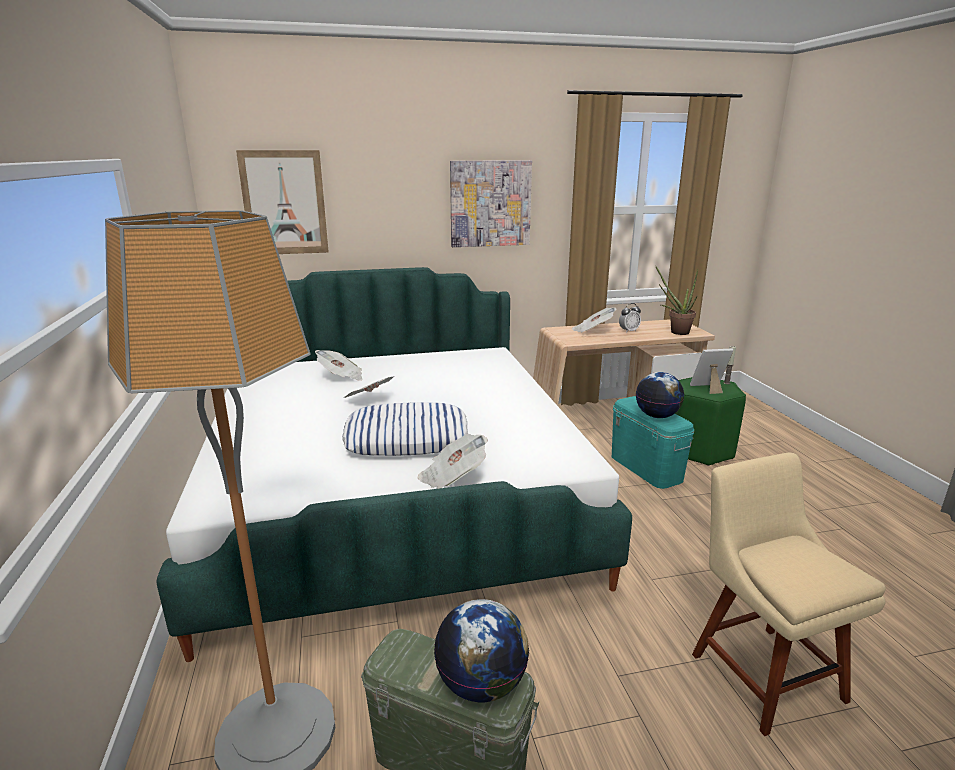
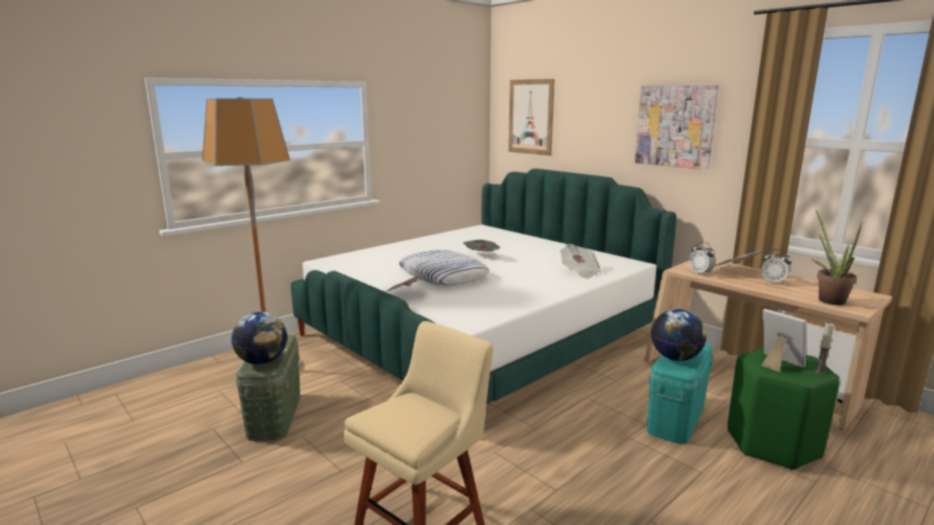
camera: 60 degrees right, 5 degrees down
newspaper [315,350,362,381] -> newspaper moved to [560,244,602,279]
none -> alarm clock [689,242,716,275]

